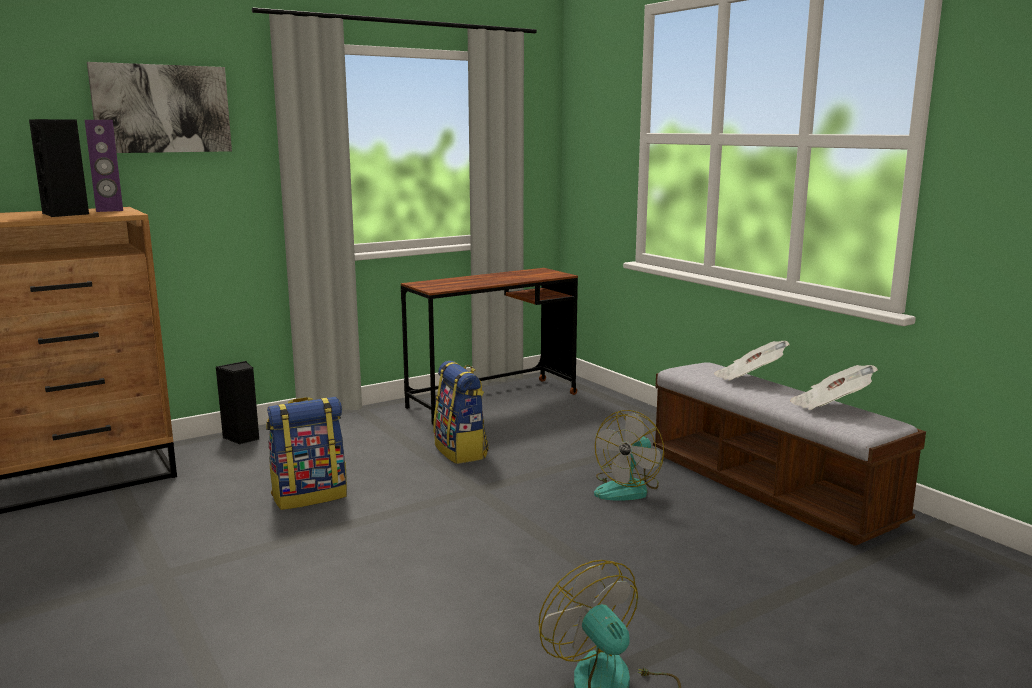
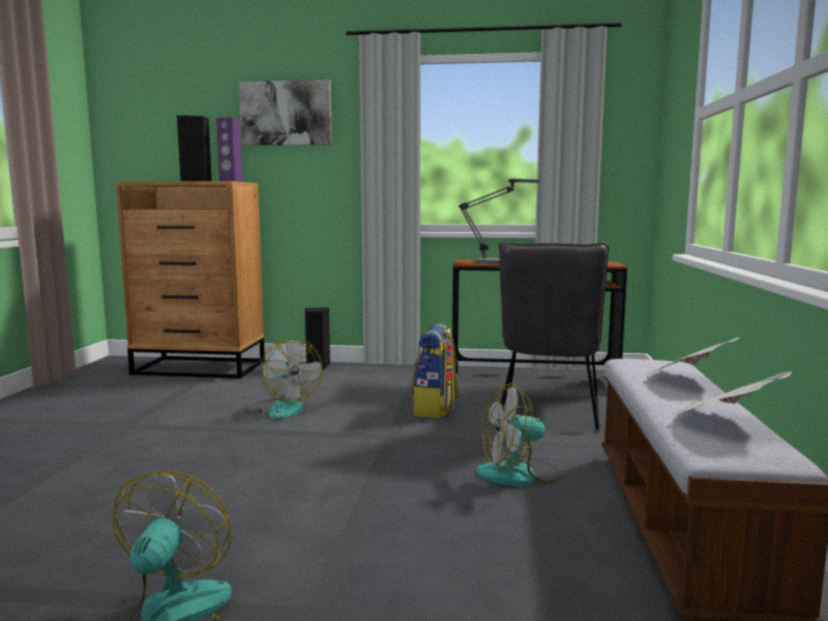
camera: 40 degrees right, 5 degrees down
backpack [266,397,347,510] -> fan [244,338,323,420]
none -> table lamp [459,179,540,264]
none -> grey chair [498,242,609,430]

